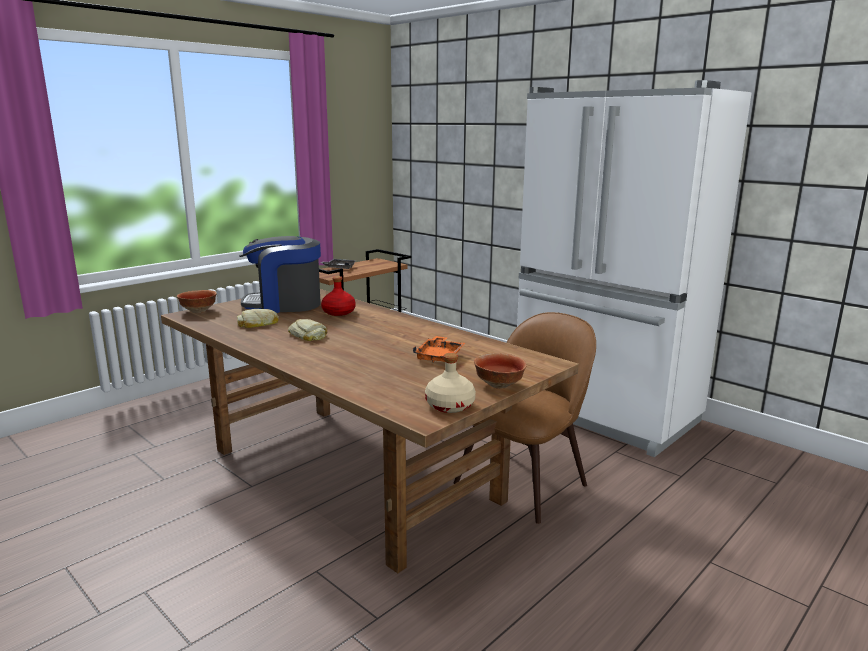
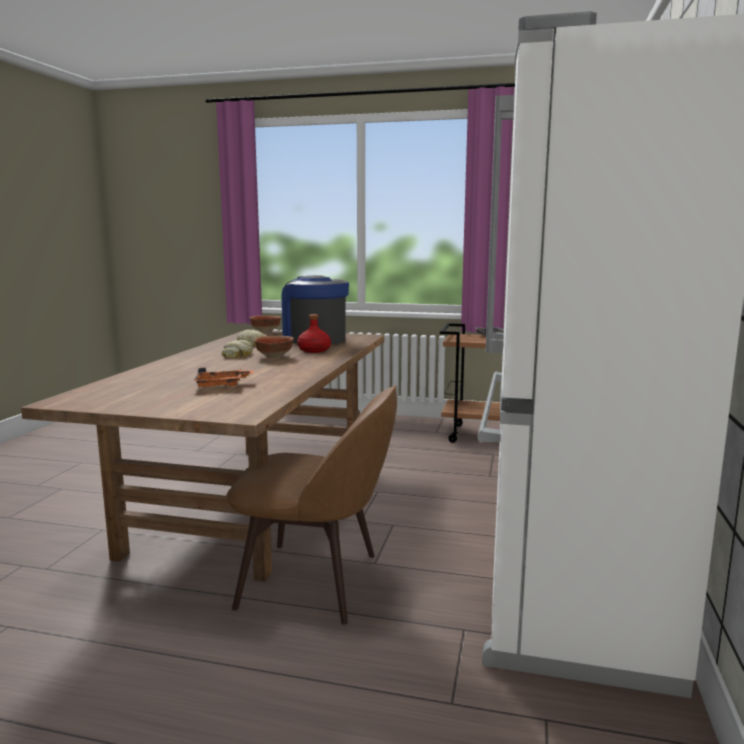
camera: 60 degrees right, 5 degrees down
beige bottle [425,353,476,413] -> none
bowl [474,353,527,389] -> bowl moved to [254,336,294,359]

